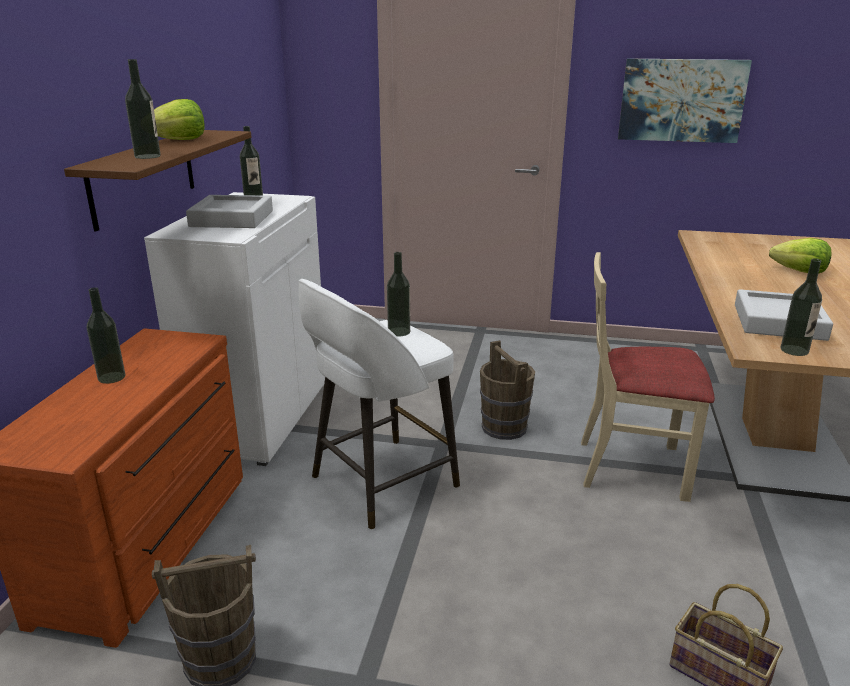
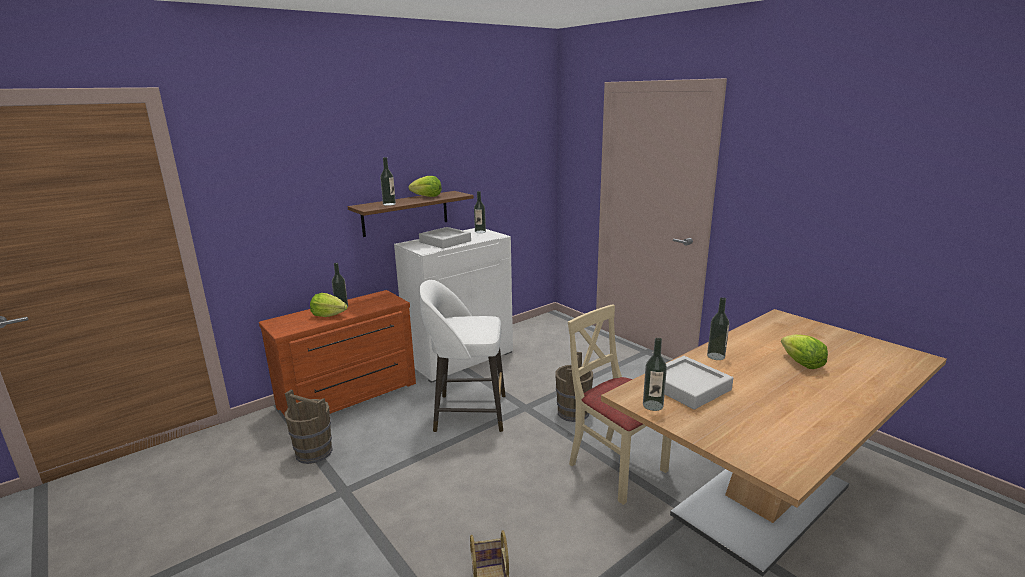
camera: 40 degrees right, 5 degrees down
bottle [387,252,410,337] -> bottle moved to [707,297,729,360]
picture [618,59,752,143] -> none
none -> lettuce [310,293,348,317]

